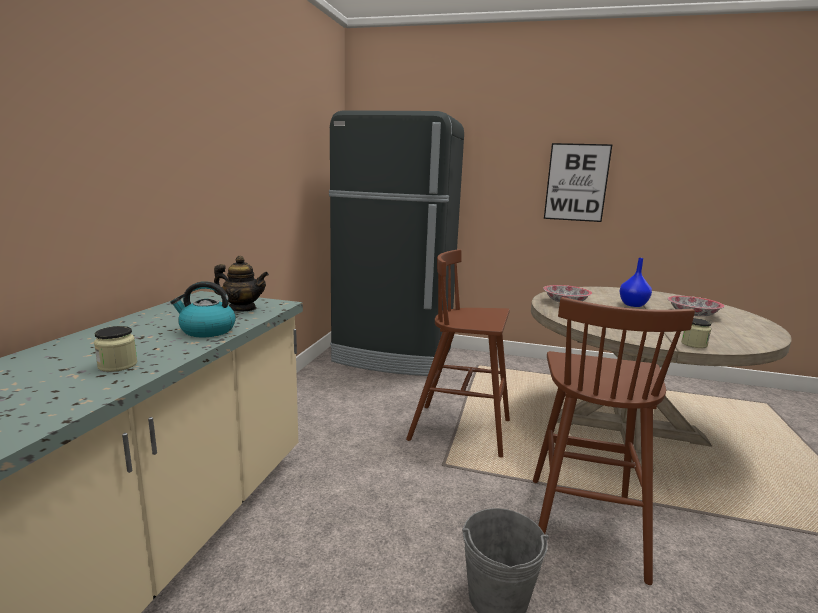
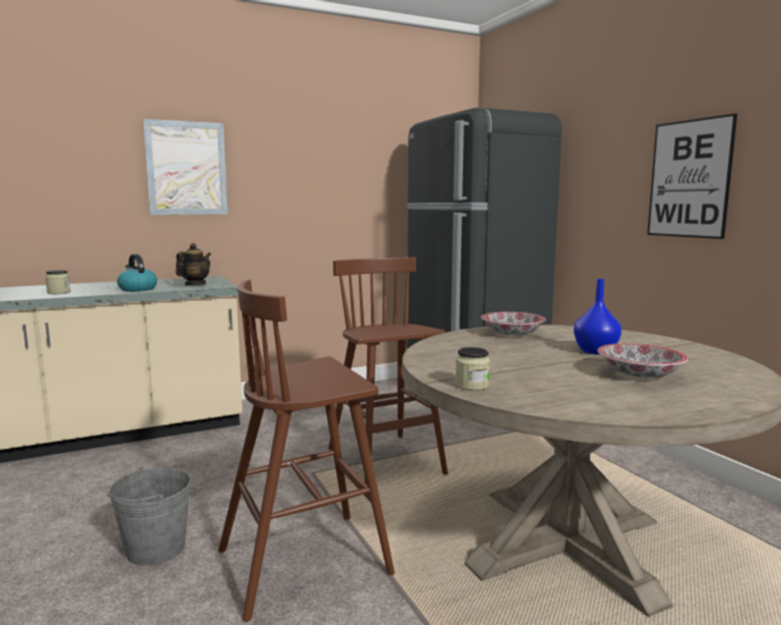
camera: 50 degrees right, 5 degrees down
teapot [214,256,269,311] -> teapot turned 120 degrees counterclockwise [176,243,211,285]
none -> picture [143,119,228,215]

